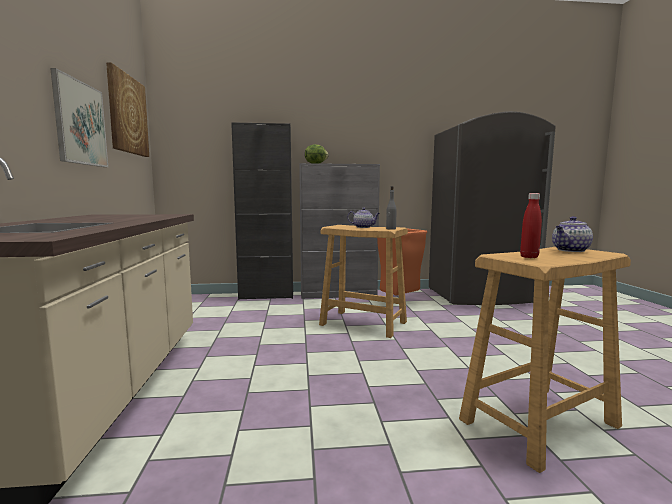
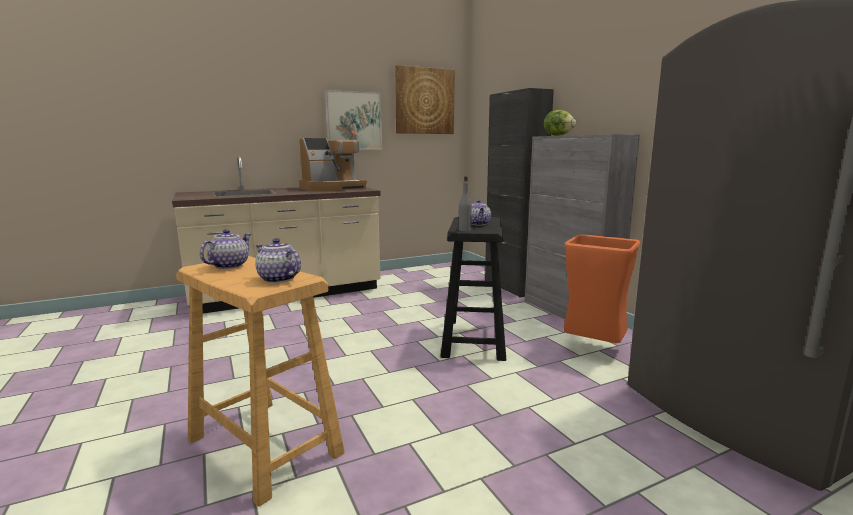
camera: 70 degrees right, 5 degrees up
beige stool [319,225,408,338] -> black stool [440,217,506,361]
red bottle [520,193,542,258] -> teapot [200,229,251,269]
none -> coffee machine [299,138,367,191]

